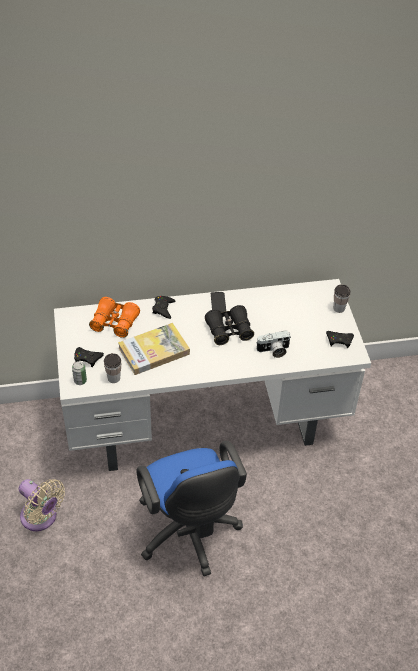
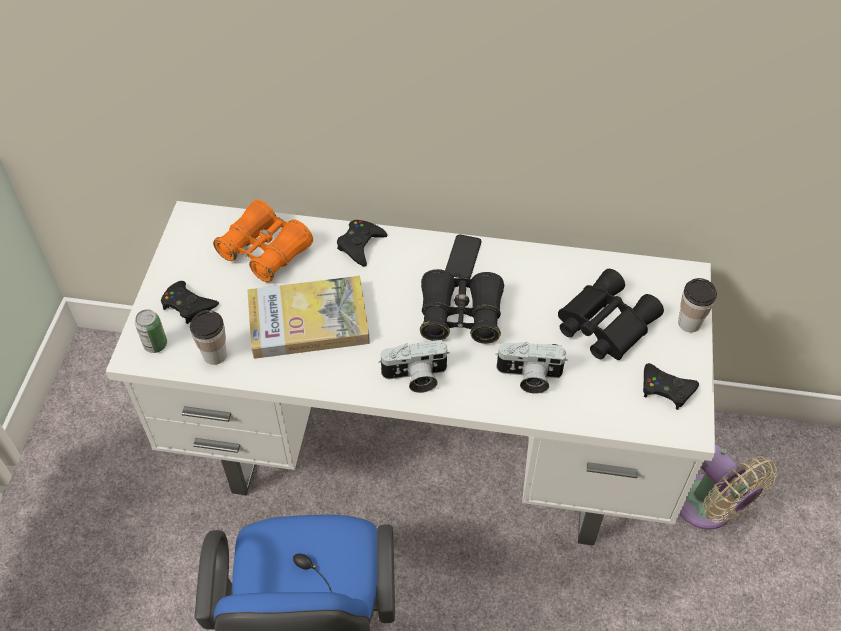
camera: 20 degrees right, 5 degrees up
beige fan [19,479,65,531] -> beige fan moved to [680,444,777,530]
none -> camera [378,340,450,393]
none -> black binoculars [558,269,664,360]

